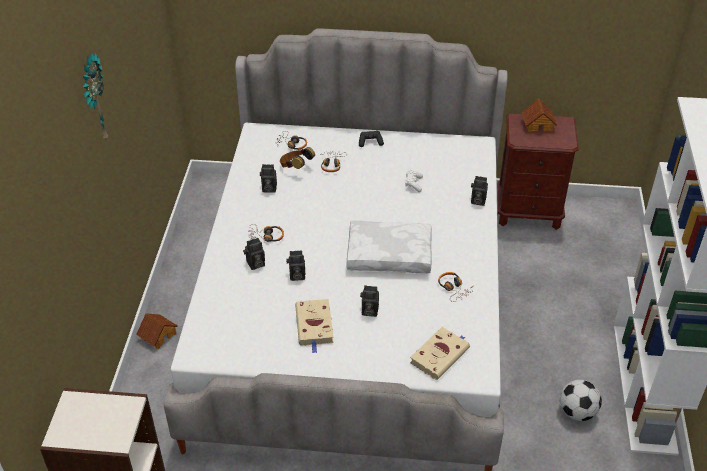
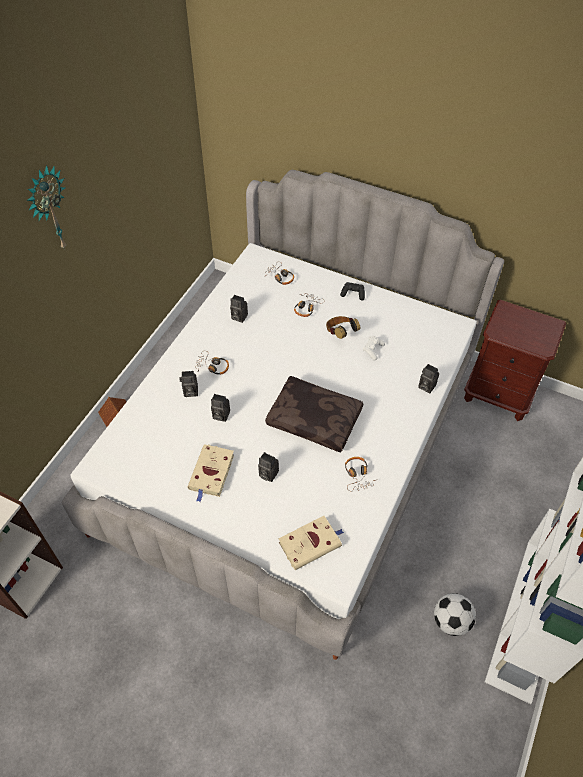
camera: 20 degrees right, 10 degrees up
headphones [280,147,315,169] -> headphones moved to [326,316,360,339]
white pillow [346,220,432,274] -> brown pillow [265,376,363,452]
toy house [522,99,557,132] -> none

